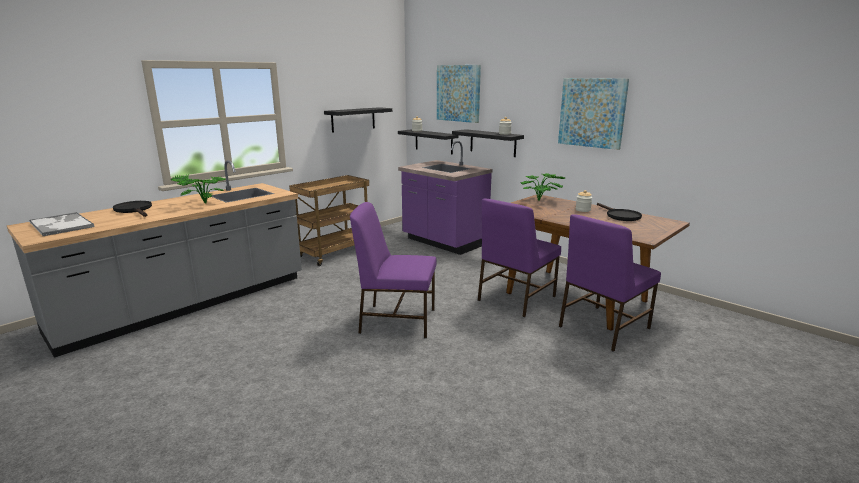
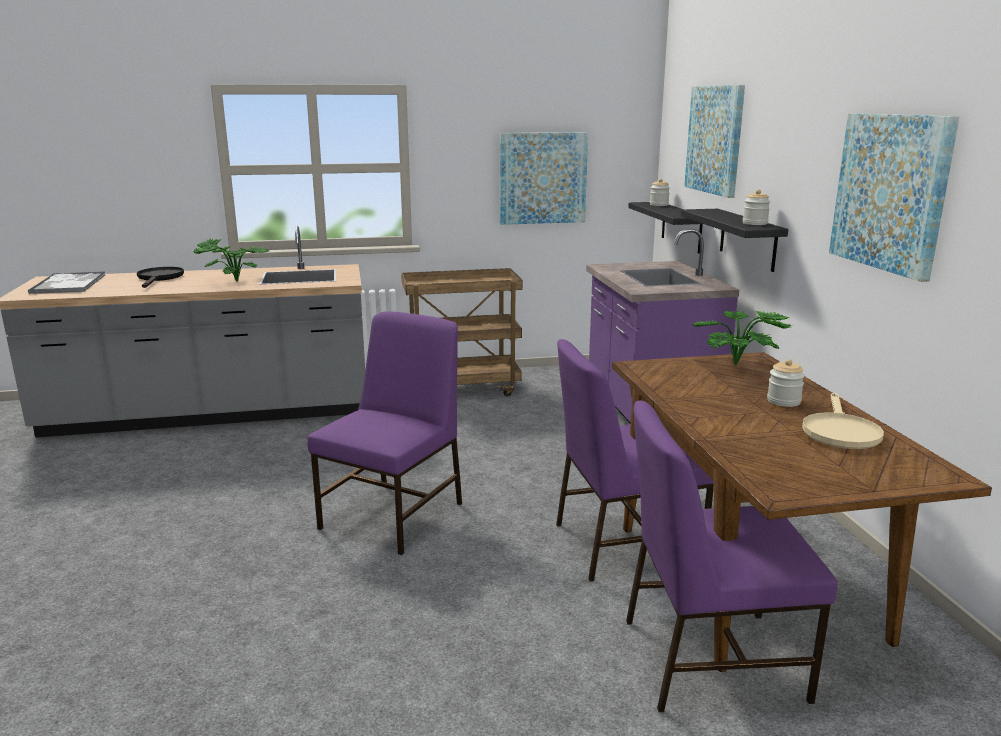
camera: 35 degrees right, 0 degrees up
black shelf [324,107,392,133] -> picture [500,132,588,225]
purple chair [350,202,436,338] -> purple chair turned 75 degrees clockwise [307,312,462,555]
black frying pan [597,203,642,221] -> beige frying pan [802,392,884,449]

